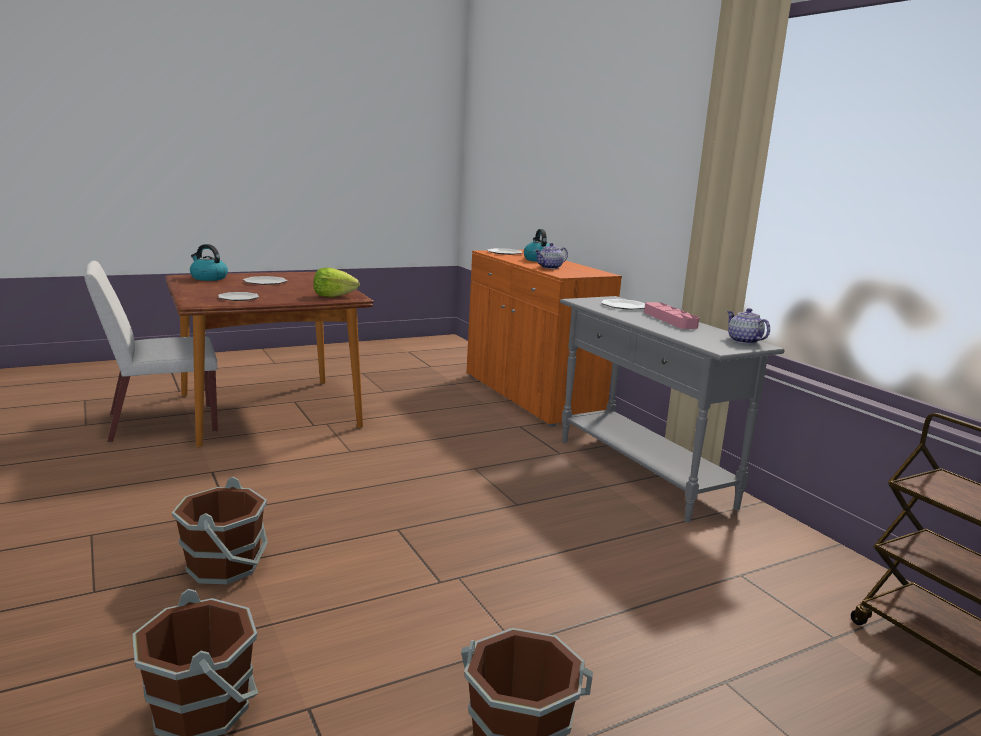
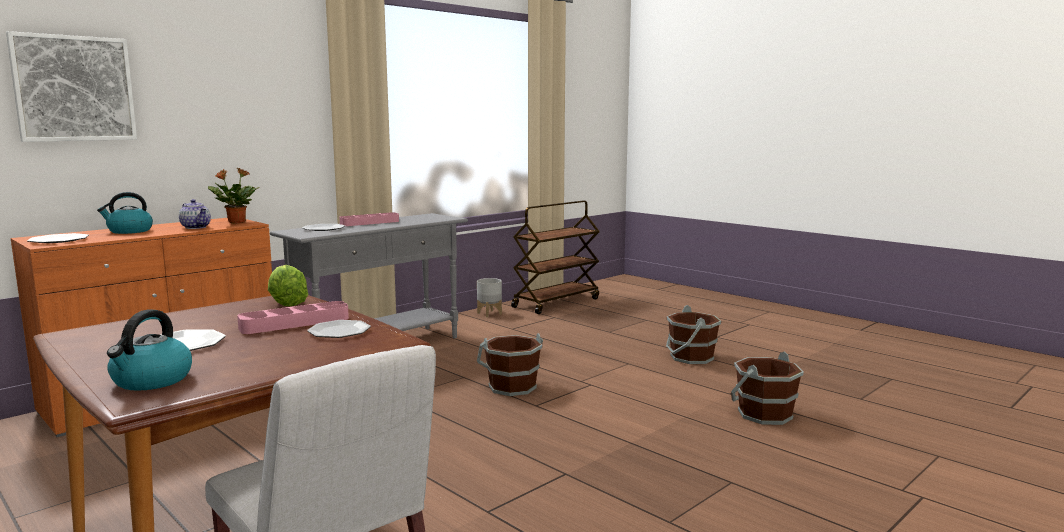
camera: 105 degrees left, 5 degrees down
brown bucket [172,477,268,584] -> brown bucket moved to [477,333,543,396]
teapot [727,308,770,344] -> none
none -> picture [6,31,137,142]
none -> potted plant [208,168,260,223]
none -> pink tray [237,301,349,334]
none -> grey planter [477,278,502,317]

